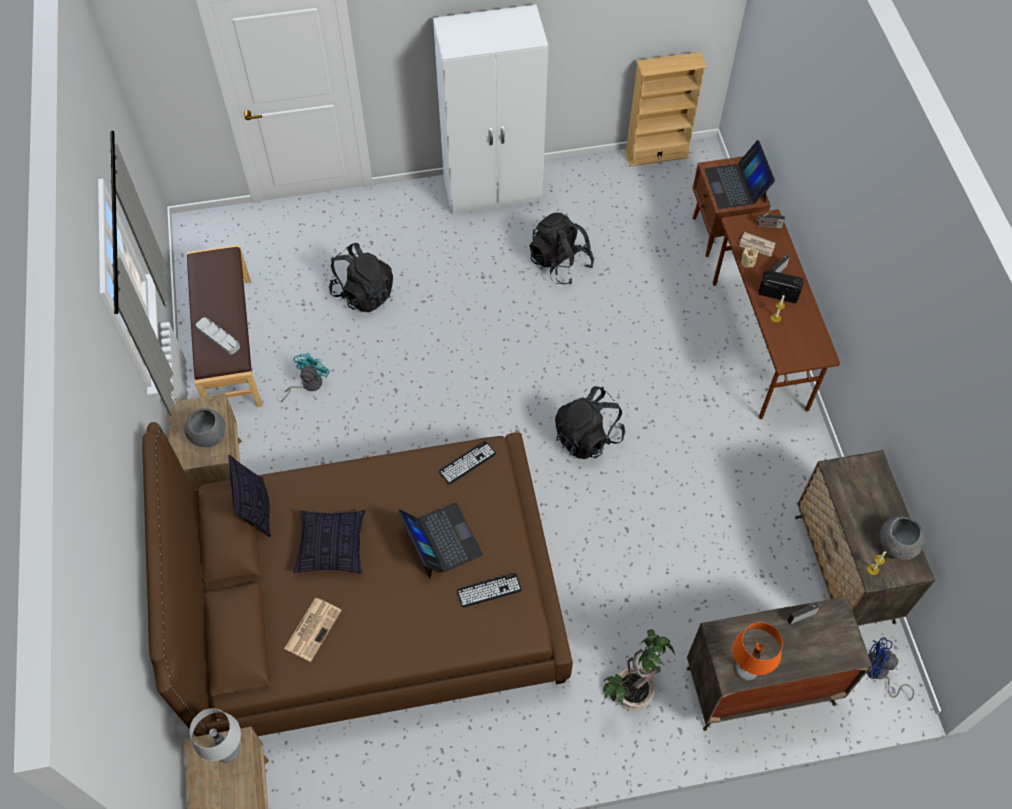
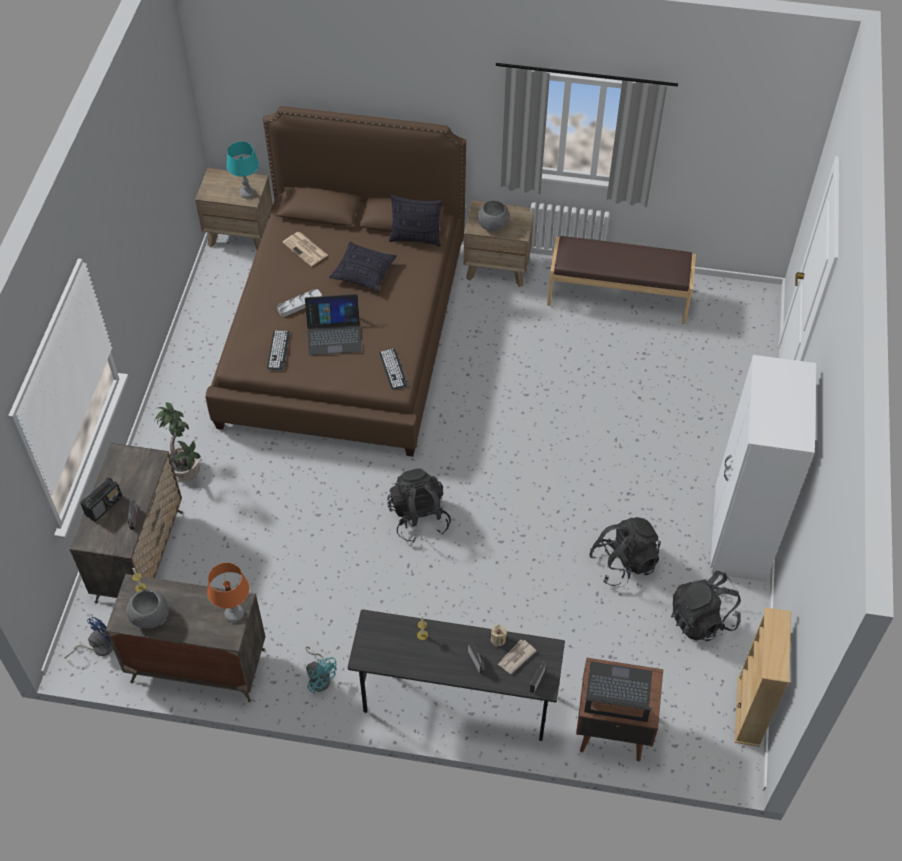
camera: 110 degrees right, 5 degrees down
grey table lamp [190,708,241,763] -> turquoise table lamp [226,141,259,198]
grey tray [196,317,240,355] -> grey tray moved to [277,289,322,317]
turquoise fan [281,353,330,403] -> turquoise fan moved to [305,647,337,694]
black backpack [329,243,393,312] -> black backpack moved to [671,571,741,641]
brown desk [713,209,840,419] -> grey desk [348,609,565,741]
orange table lamp [732,622,783,681] -> orange table lamp moved to [207,563,249,622]
radio [759,270,803,303] -> radio moved to [80,478,122,522]

